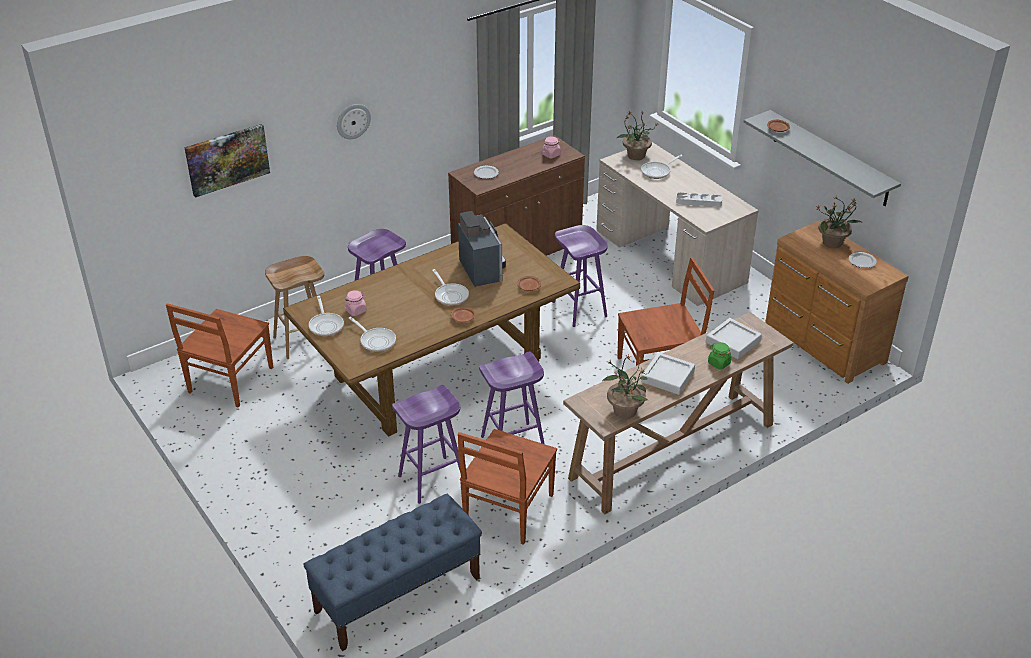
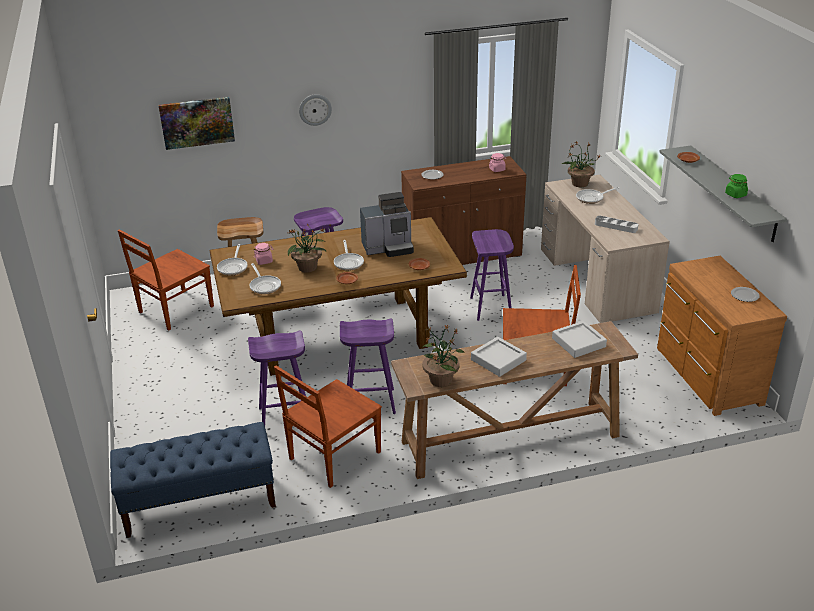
camera: 20 degrees right, 5 degrees down
coffee machine [458,211,506,287] -> coffee machine turned 75 degrees clockwise [360,192,414,257]
green jar [708,342,731,370] -> green jar moved to [725,174,748,198]
potted plant [816,196,862,248] -> potted plant moved to [288,223,327,272]

